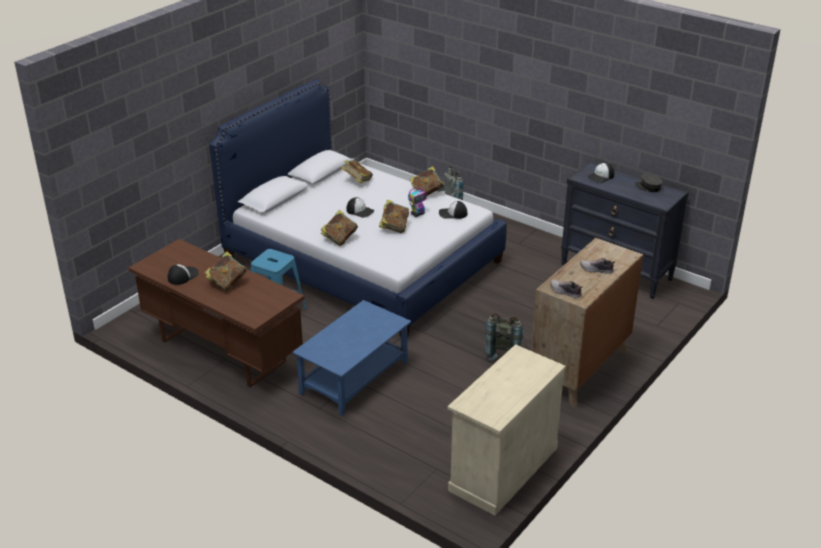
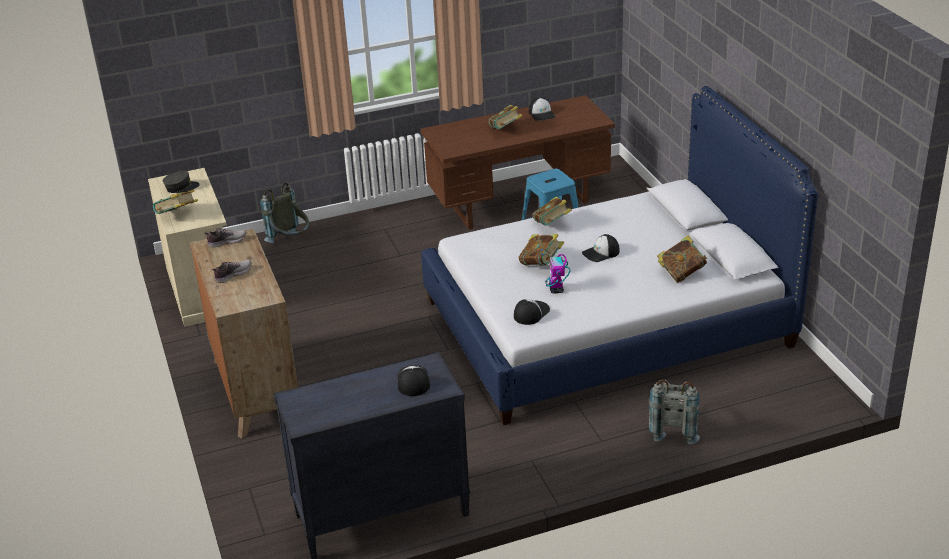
camera: 125 degrees right, 0 degrees up
blue coffee table [292,300,411,416] -> none
book [410,166,444,197] -> book moved to [153,189,198,214]
grey backpack [485,313,524,361] -> grey backpack moved to [260,182,309,243]
grey cap [634,173,663,192] -> grey cap moved to [163,171,200,193]

